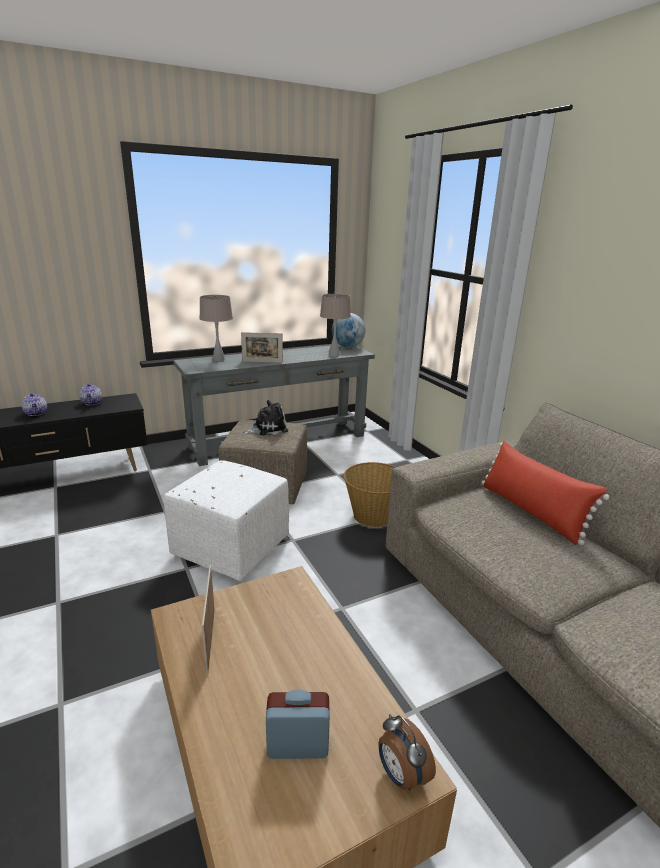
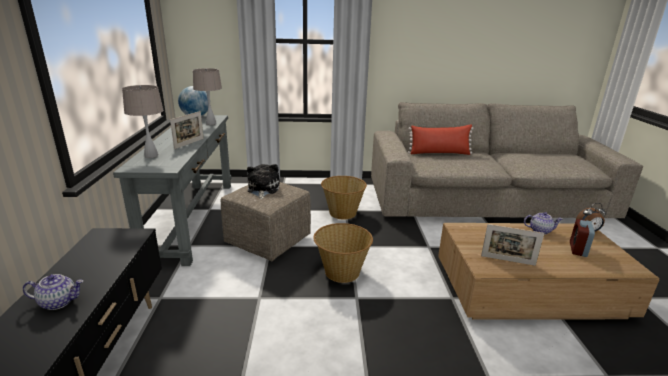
camera: 65 degrees left, 0 degrees up
teapot [79,383,102,405] -> teapot moved to [524,212,563,235]
white ottoman [164,460,289,581] -> basket [313,223,373,283]

